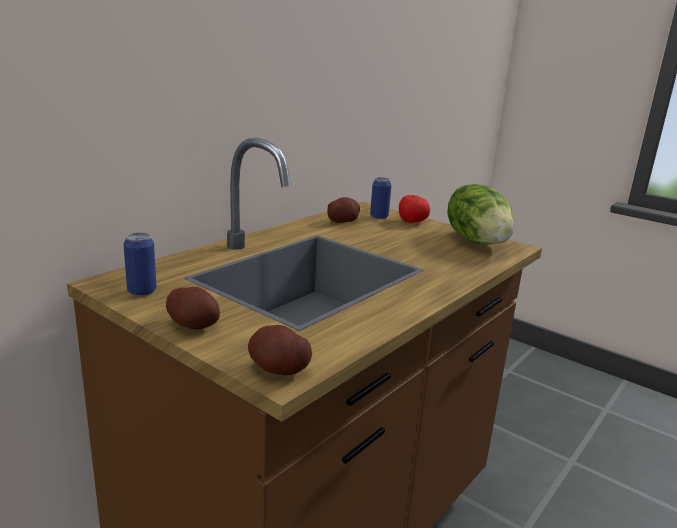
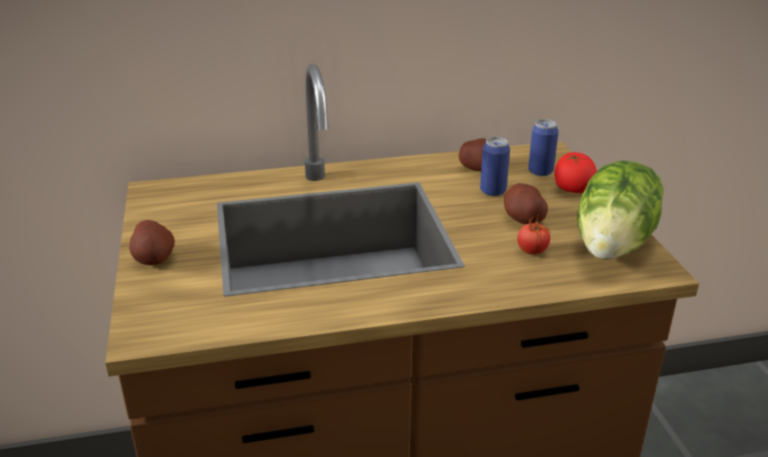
camera: 40 degrees right, 10 degrees up
can [123,232,157,296] -> can moved to [480,137,510,196]
potato [248,325,312,375] -> potato moved to [504,183,548,224]
none -> tomato [517,216,551,255]

